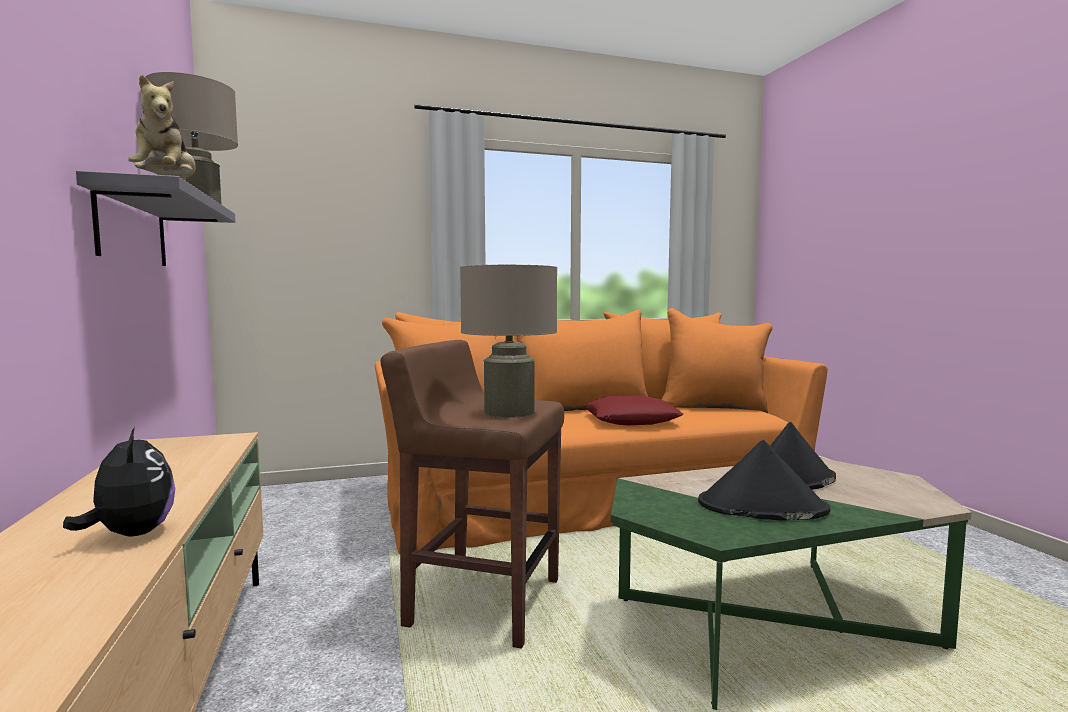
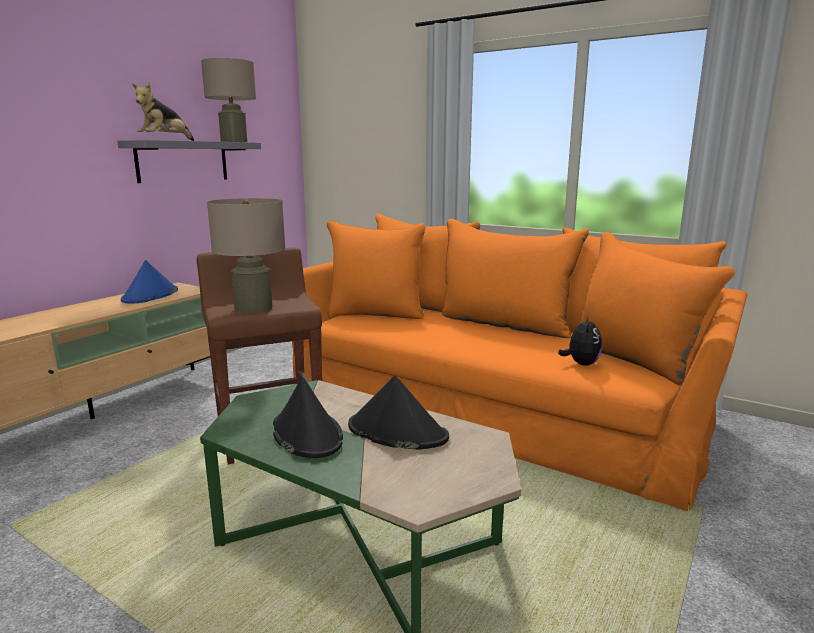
camera: 50 degrees right, 10 degrees up
plush toy [63,427,175,536] -> plush toy moved to [558,316,602,366]
red pillow [583,395,683,425] -> none
none -> blue hat [121,260,178,304]

